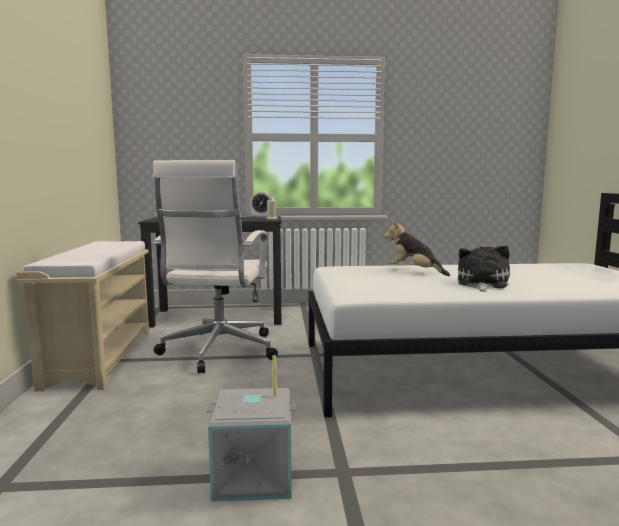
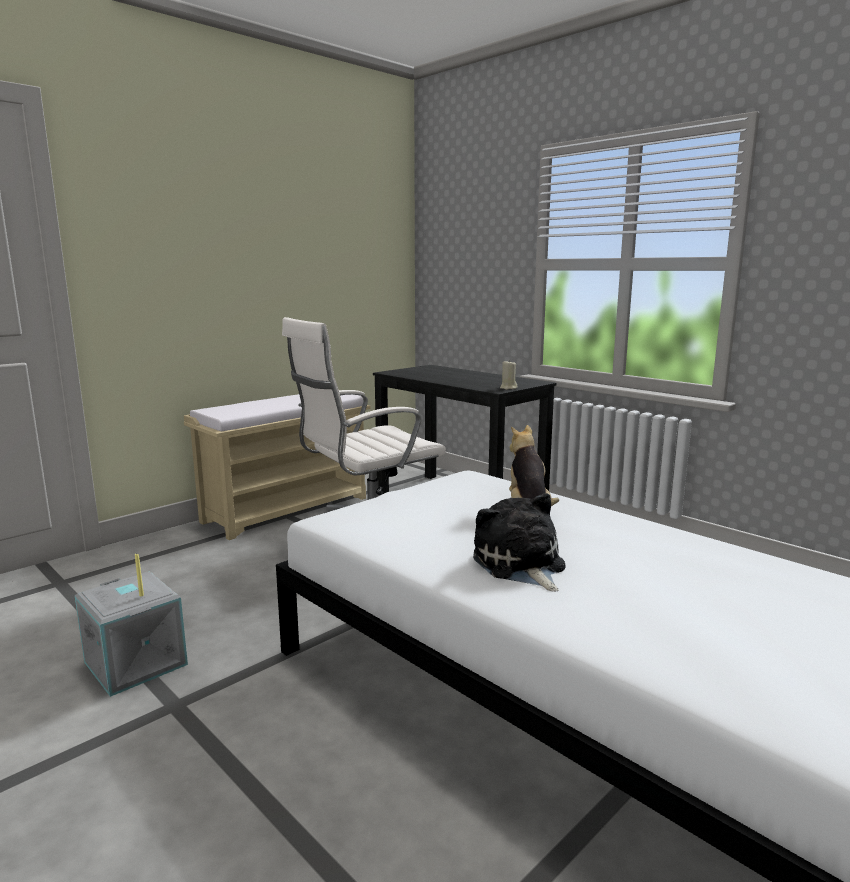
camera: 50 degrees right, 5 degrees up
alarm clock [250,191,274,218] -> none
plush toy [458,245,510,292] -> plush toy turned 90 degrees counterclockwise [473,493,566,592]

